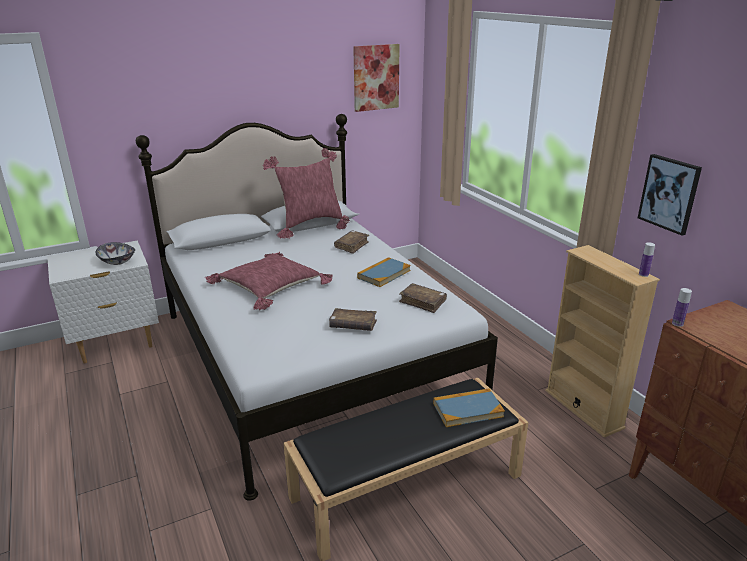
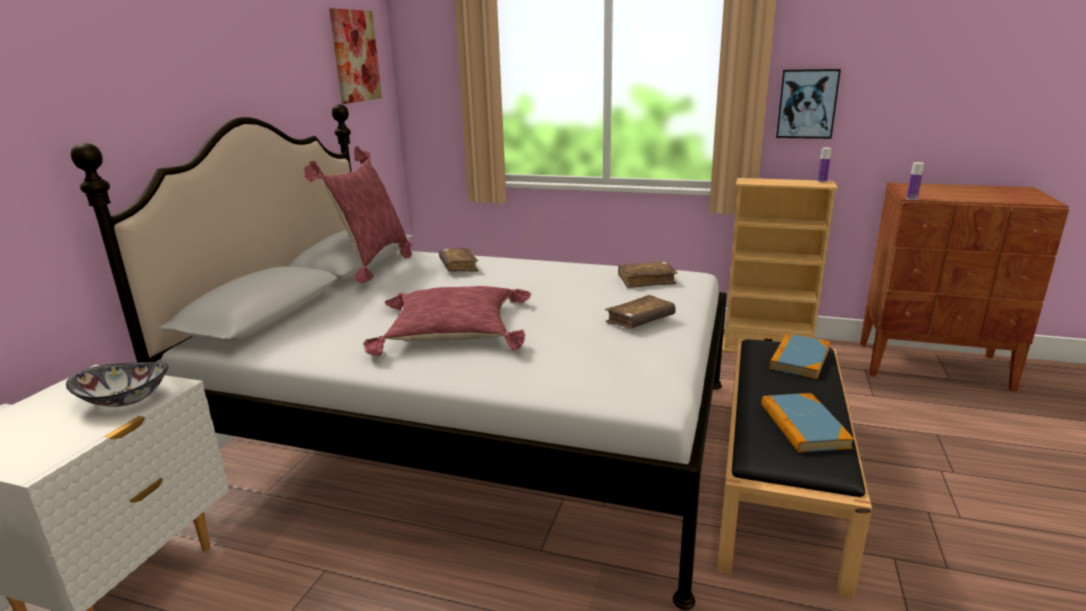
camera: 45 degrees left, 5 degrees down
book [357,257,411,287] -> book moved to [762,393,854,453]

